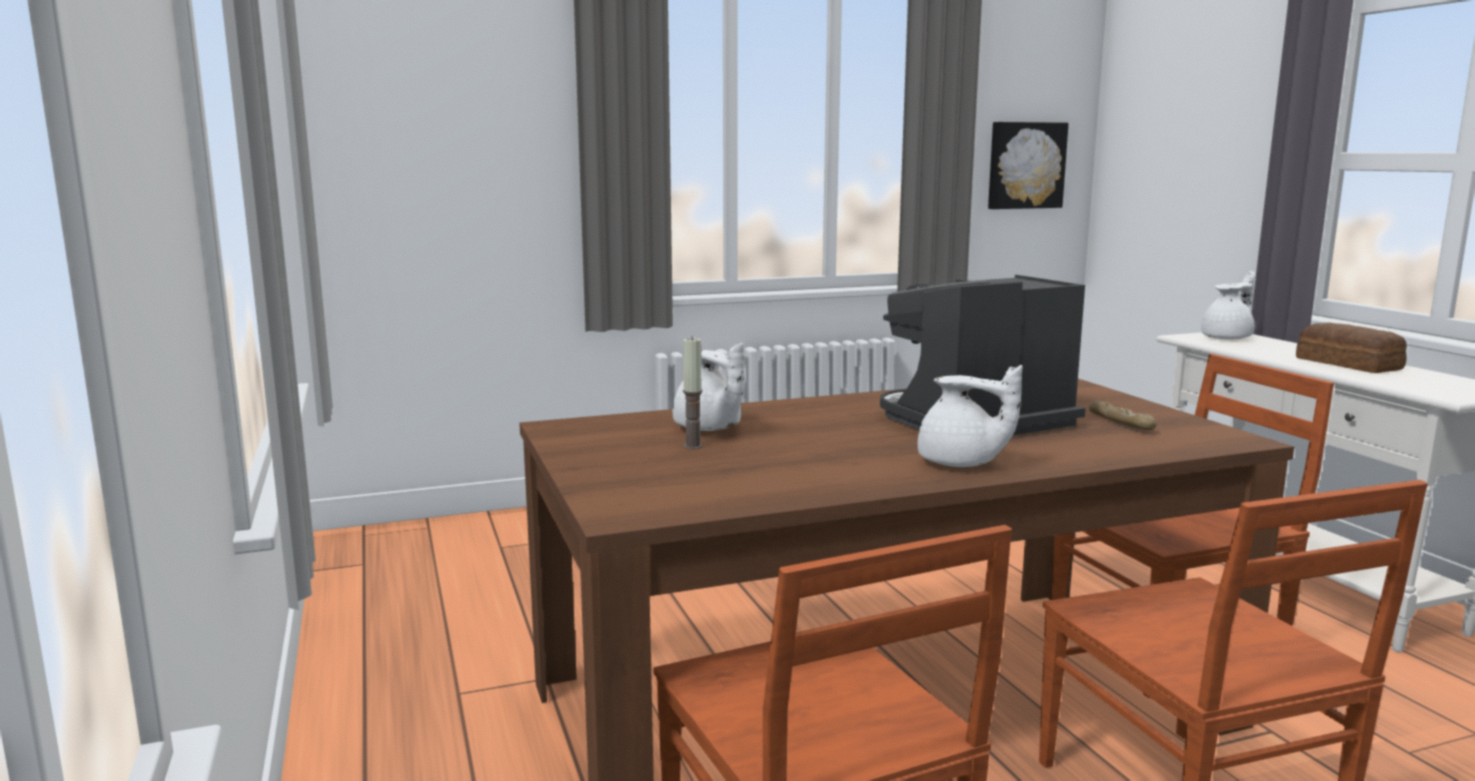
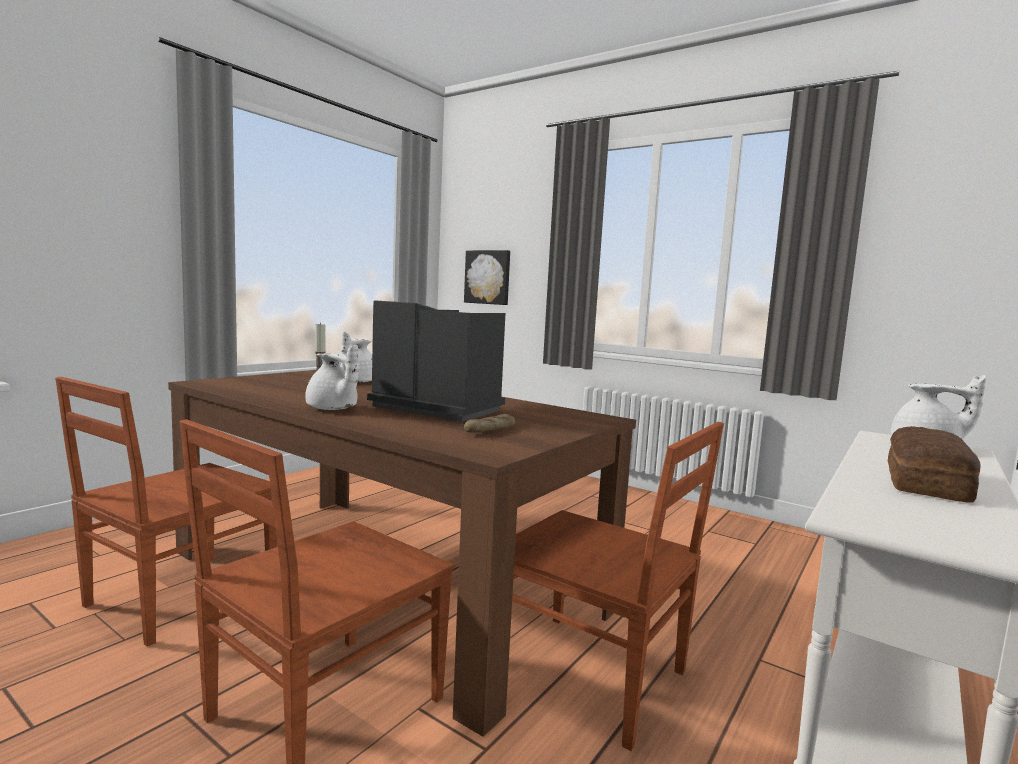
camera: 55 degrees right, 5 degrees down
white teapot [918,365,1022,467] -> white teapot turned 45 degrees counterclockwise [305,345,359,410]
picture [988,122,1069,209] -> picture moved to [464,250,510,305]

